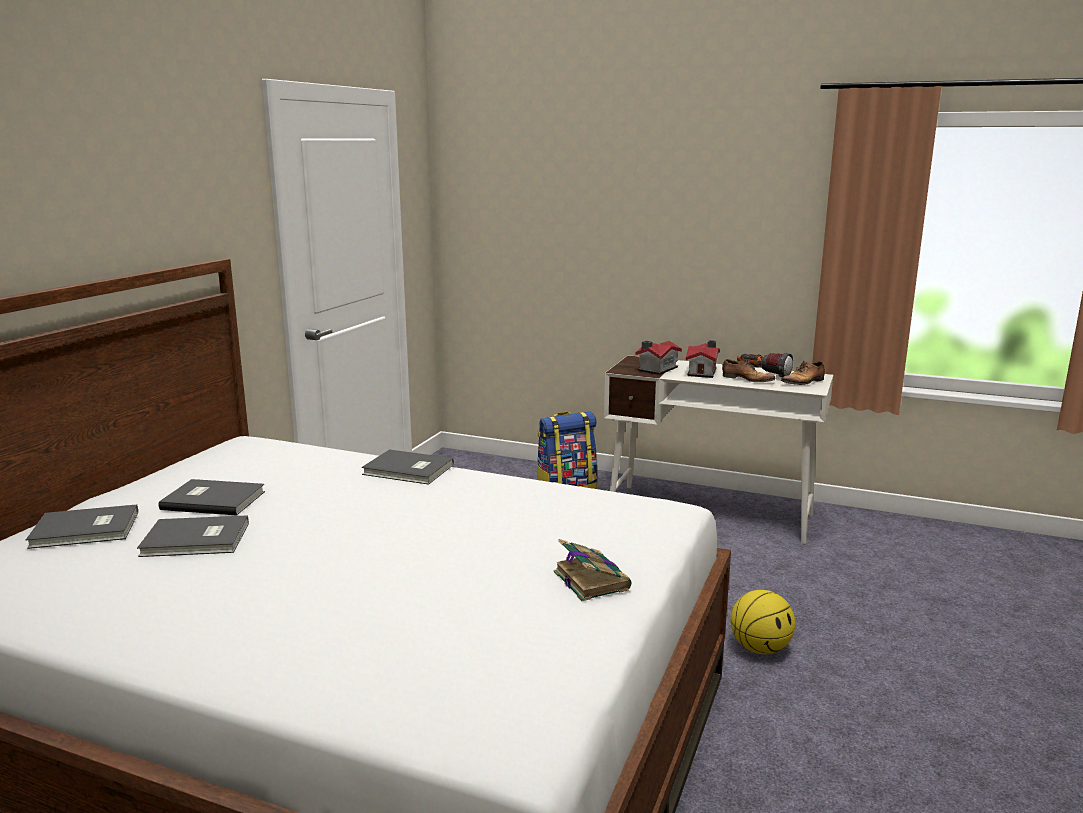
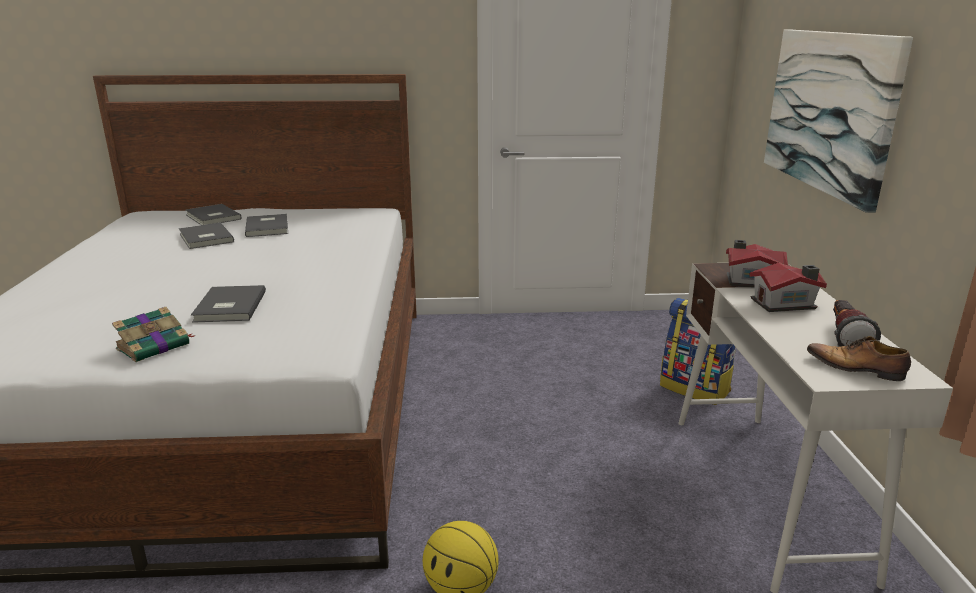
camera: 65 degrees right, 5 degrees up
grey book [362,449,454,485] -> grey book moved to [191,285,266,323]
shoe [722,359,776,382] -> none
none -> picture [764,30,913,213]

